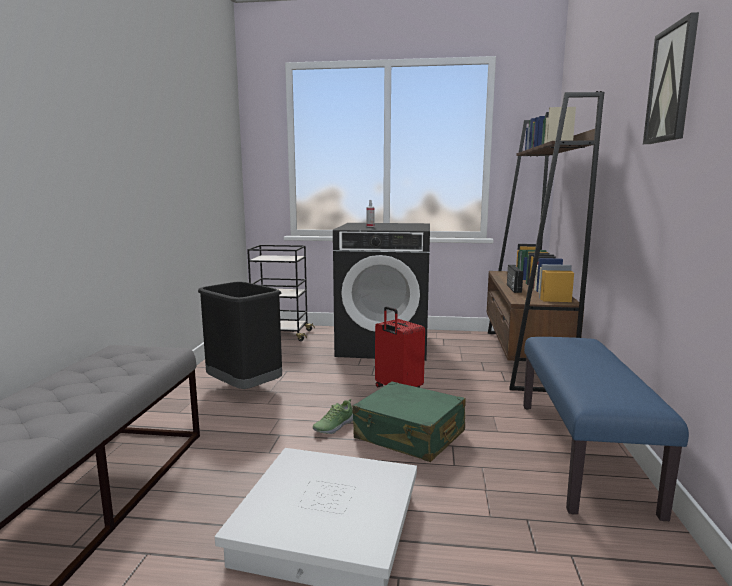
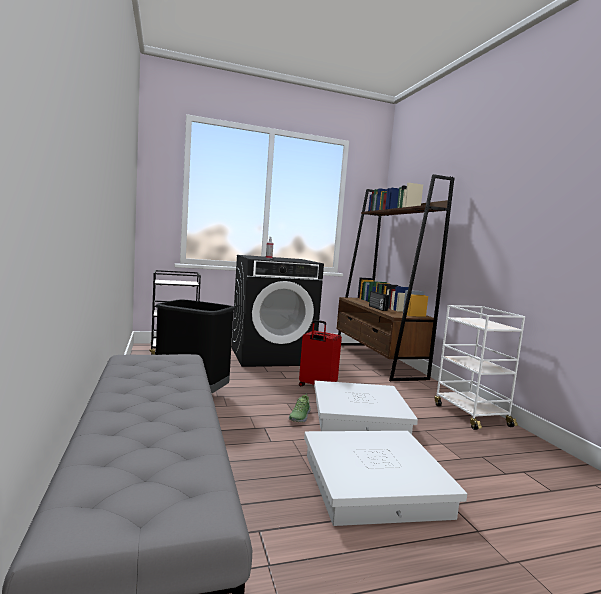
camera: 25 degrees left, 5 degrees down
green suitcase [352,381,466,462] -> white storage box [314,381,418,434]
blue bench [523,337,689,521] -> white cart [434,305,525,430]
picture [643,12,699,144] -> none

